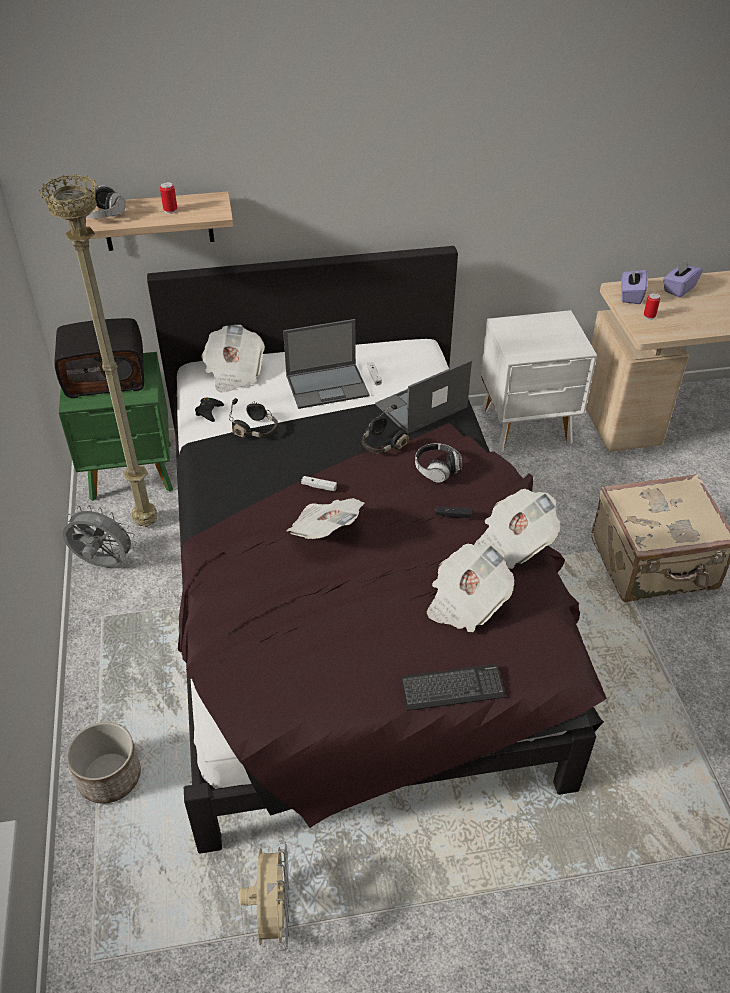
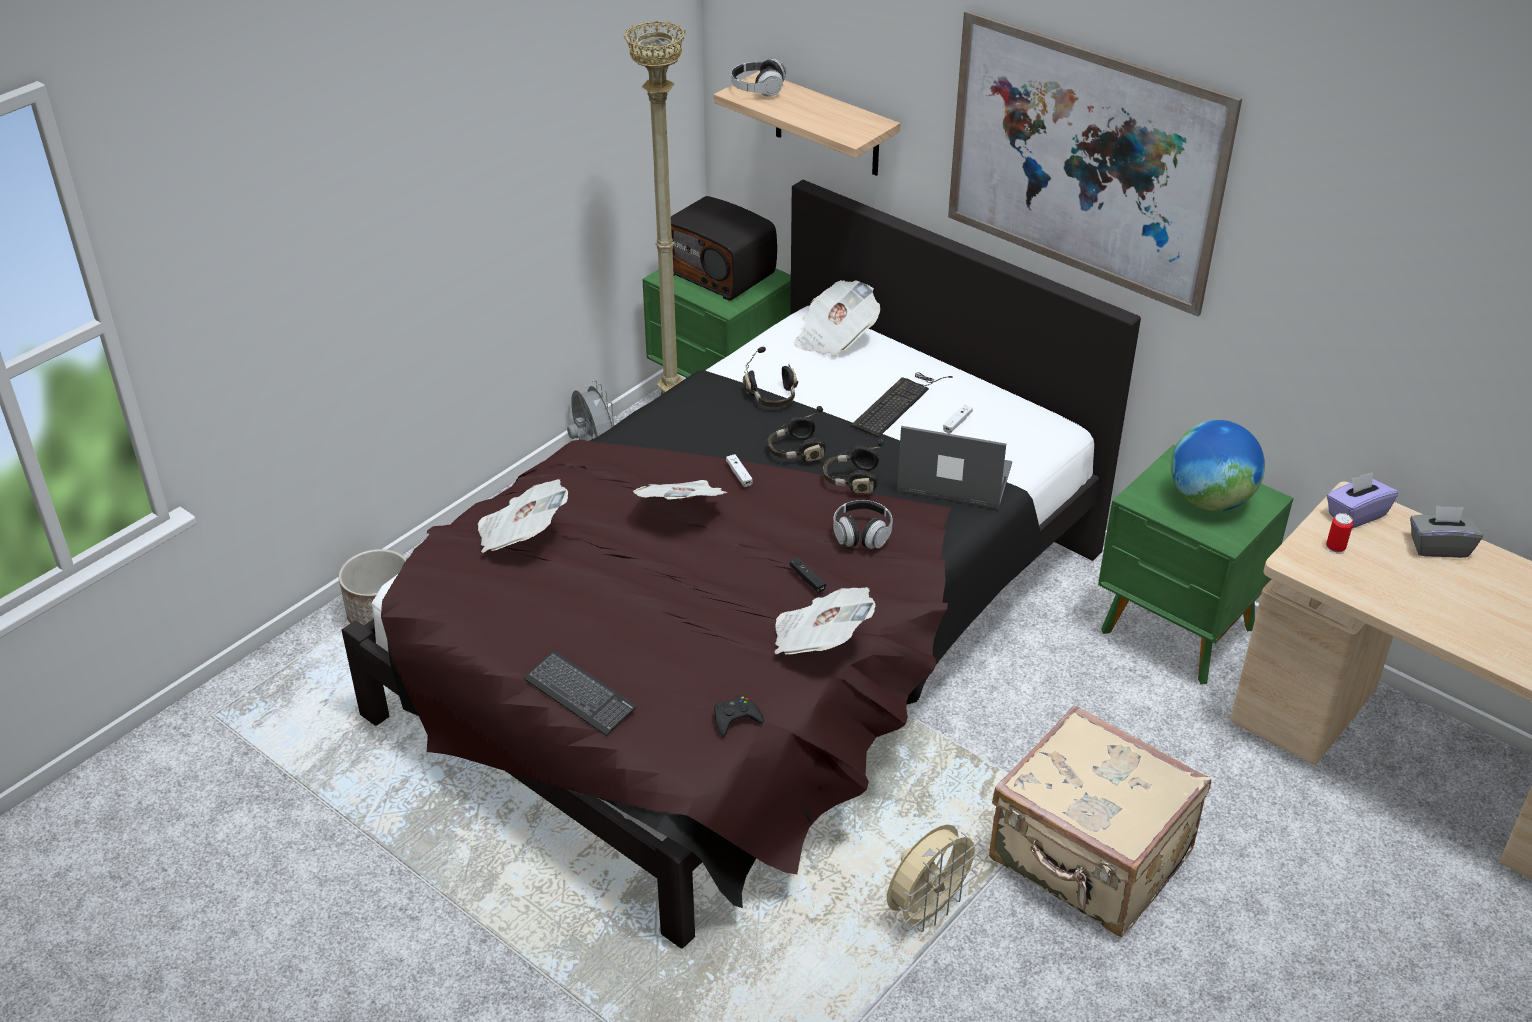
camera: 50 degrees right, 5 degrees down
can [160,182,177,214] -> none
black game controller [195,397,224,422] -> black game controller moved to [714,695,764,737]
beige fan [240,840,290,951] -> beige fan moved to [887,824,984,932]
laptop [283,319,370,409] -> keyboard [851,372,953,437]
newspaper [427,543,514,632] -> newspaper moved to [478,479,568,553]
white nightstand [481,310,597,453] -> green nightstand [1098,445,1293,684]
purple tissue box [663,259,703,298] -> grey tissue box [1410,505,1483,558]
none -> black headphones [768,406,826,462]
none -> picture [948,10,1242,317]
none -> globe [1171,420,1265,511]

